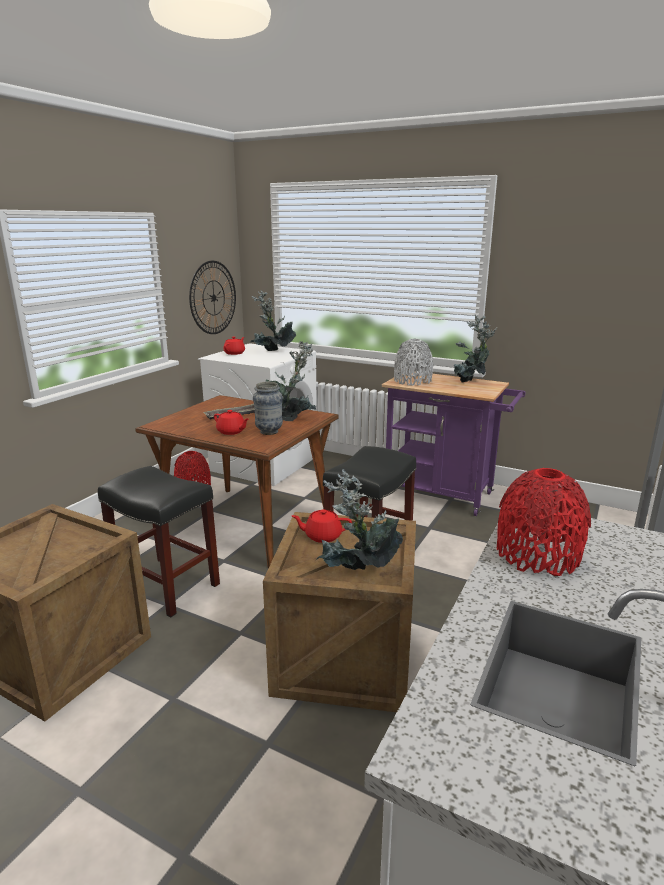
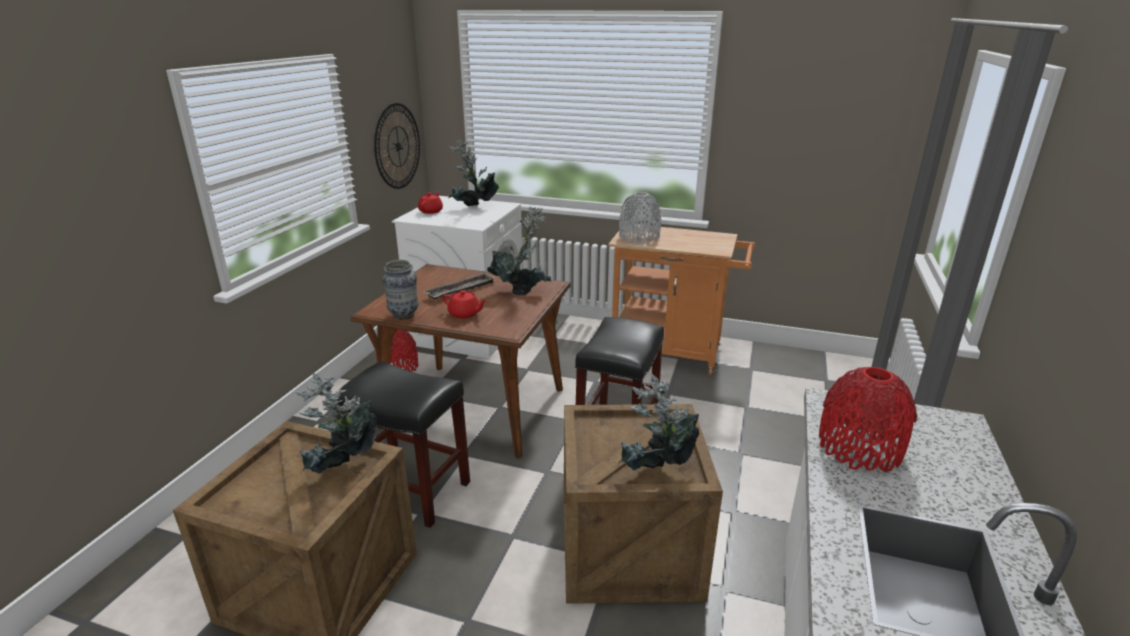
camera: 10 degrees left, 5 degrees up
vase [253,382,283,435] -> vase moved to [382,260,419,319]
red teapot [292,509,352,543] -> none
purple cart [382,373,526,516] -> orange cart [608,225,755,376]
potted plant [454,315,497,383] -> potted plant moved to [296,373,377,475]

